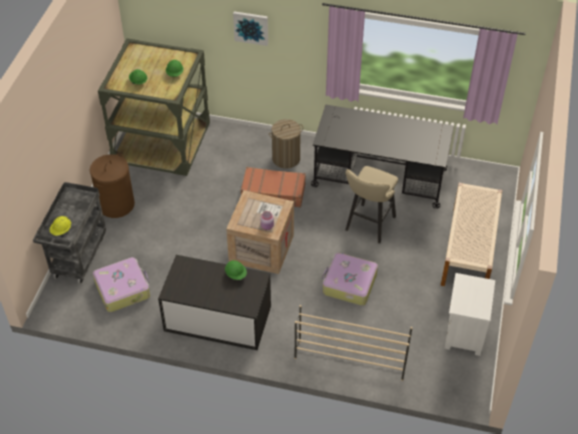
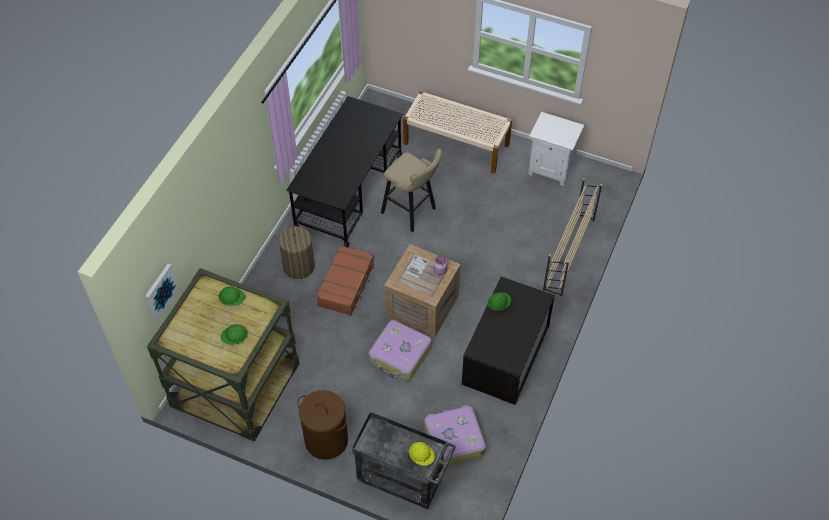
camera: 80 degrees left, 5 degrees up
picture [233,11,268,46] -> picture moved to [145,263,179,321]
suitcase [322,253,378,306] -> suitcase moved to [369,320,431,381]

